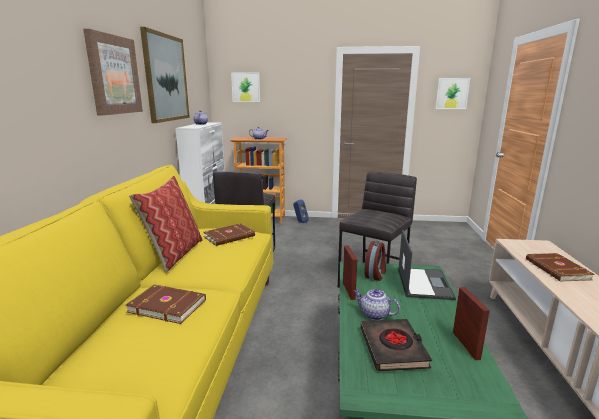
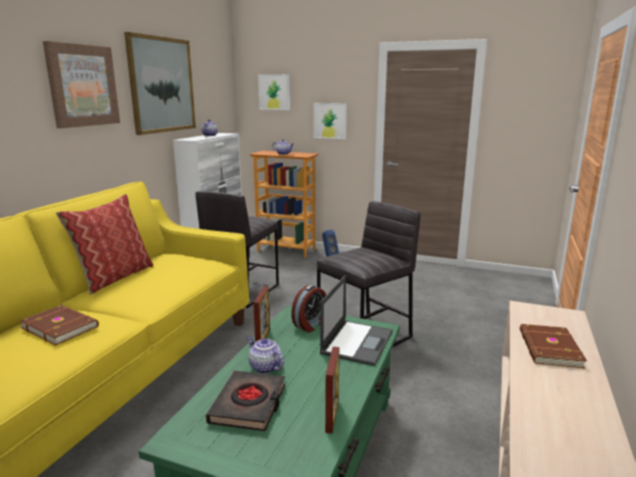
camera: 15 degrees right, 0 degrees up
brown book [203,223,255,246] -> none
picture [435,78,470,109] -> picture moved to [313,103,347,139]

